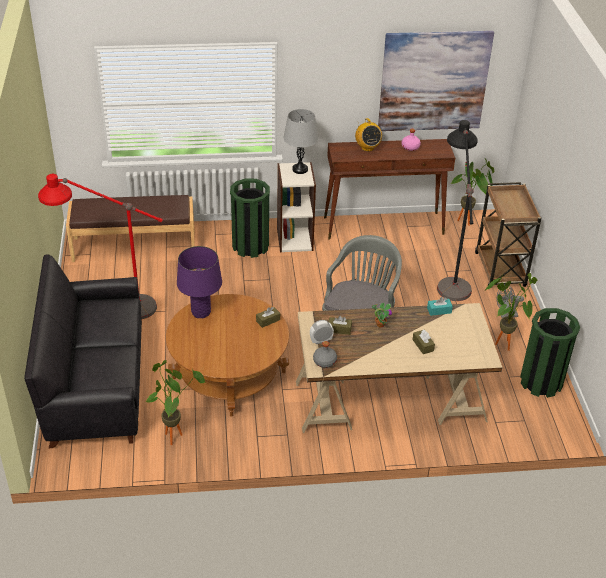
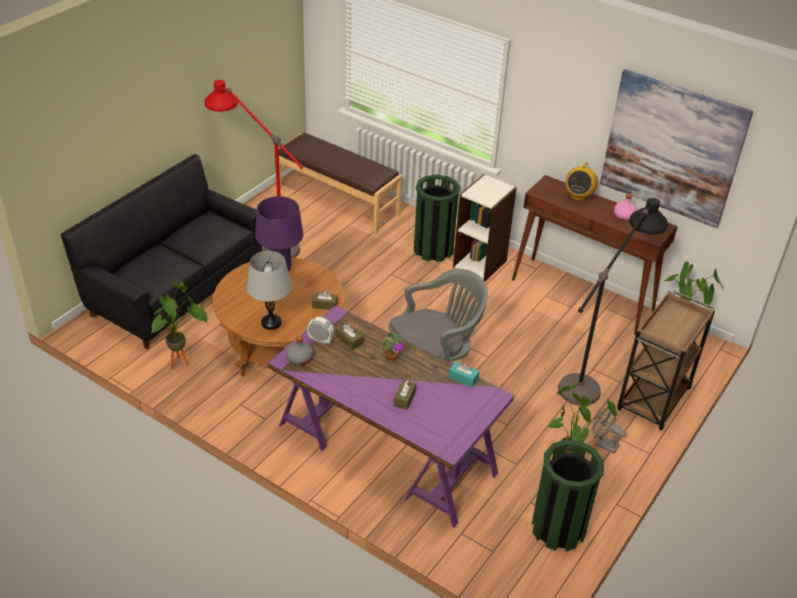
camera: 40 degrees right, 0 degrees up
grey table lamp [283,109,318,174] -> grey table lamp moved to [246,251,292,330]
beige desk [296,303,503,433] -> purple desk [268,306,514,528]

